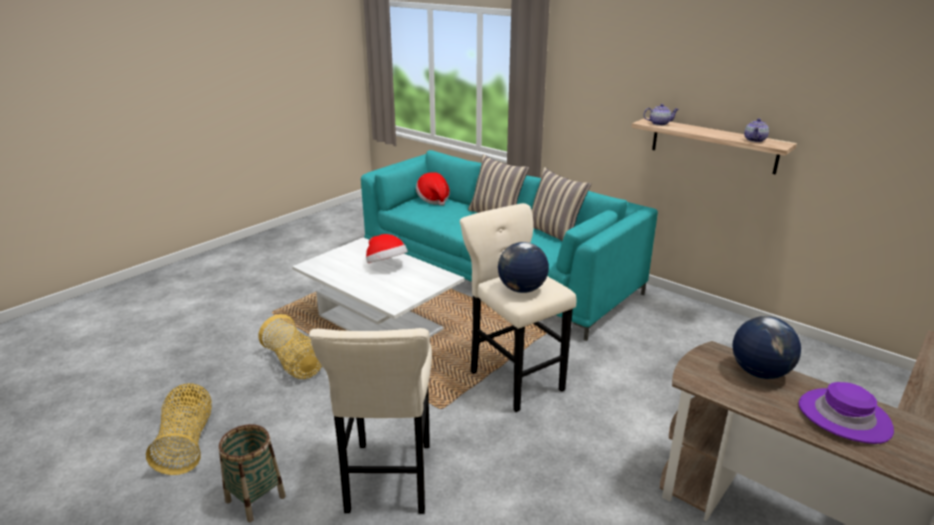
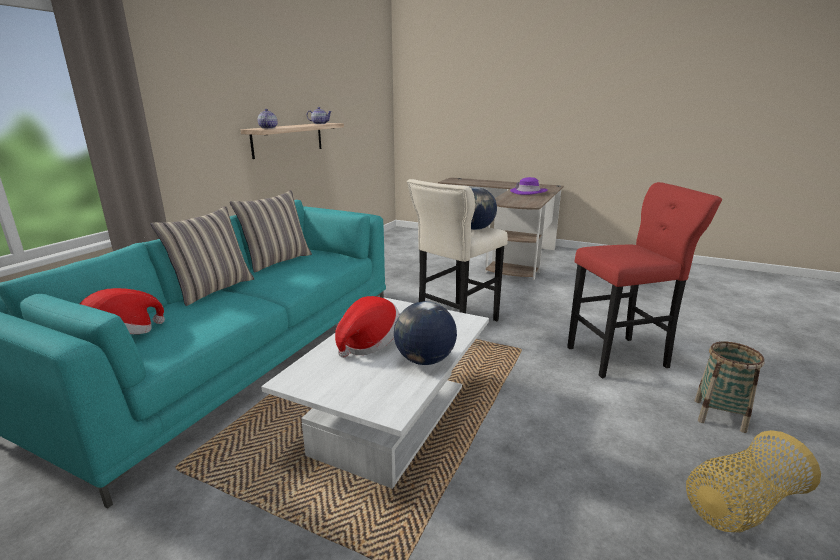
camera: 105 degrees left, 5 degrees down
basket [259,314,322,379] -> none
beige stool [309,328,432,514] -> red stool [567,182,722,378]
globe [732,316,801,379] -> globe moved to [394,301,457,365]

